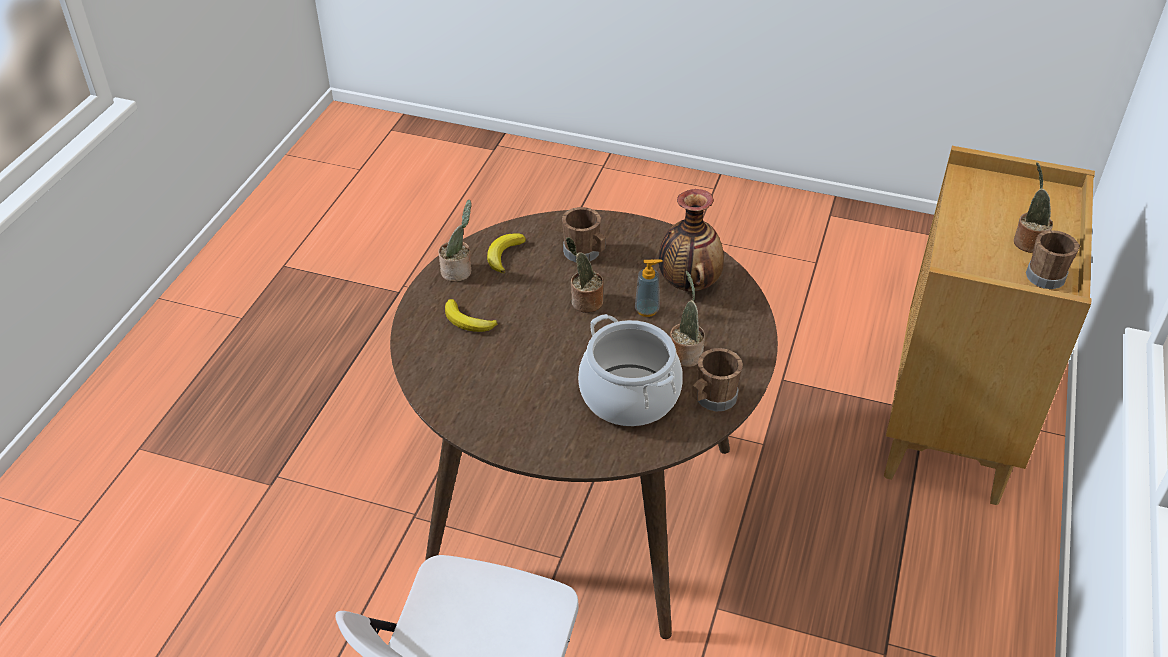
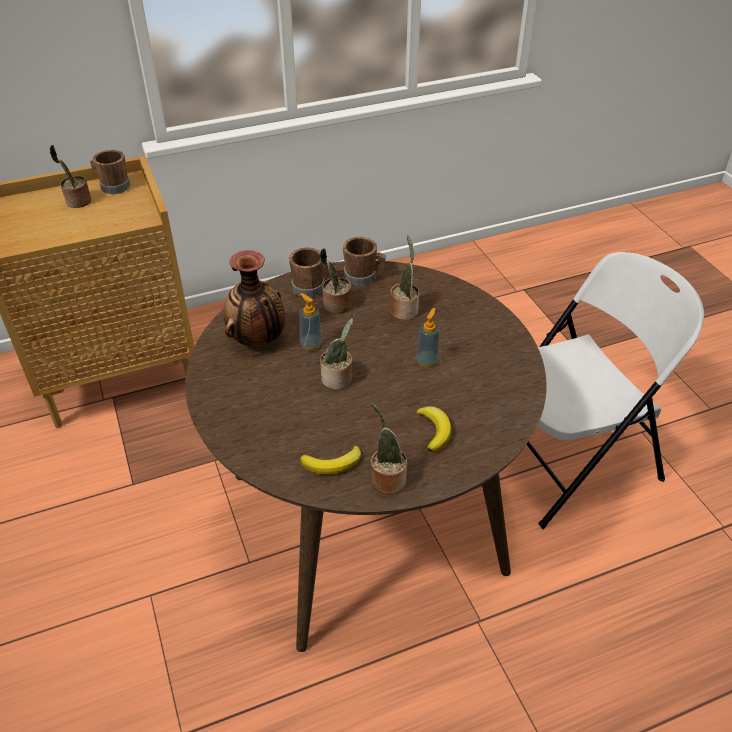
camera: 130 degrees left, 0 degrees up
brown mug [562,207,606,262] -> brown mug moved to [289,247,324,297]
cooking pot [578,314,683,426] -> potted plant [390,235,419,320]
none -> soap dispenser [416,308,440,368]

